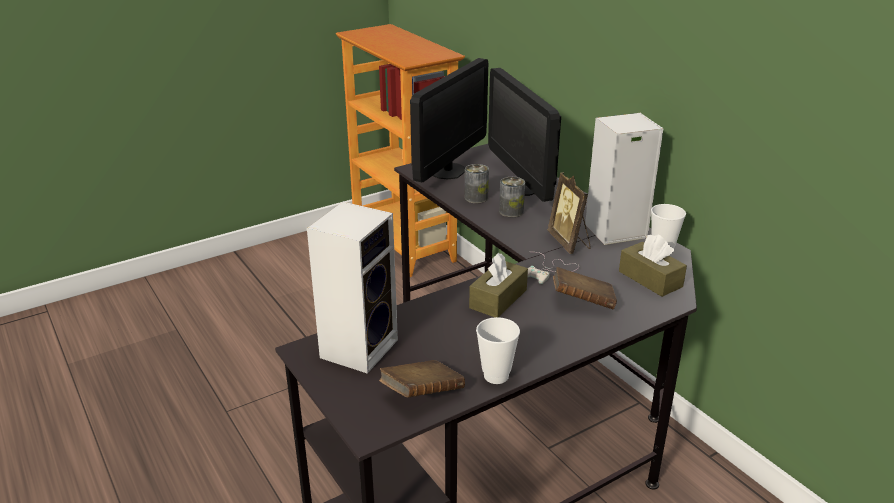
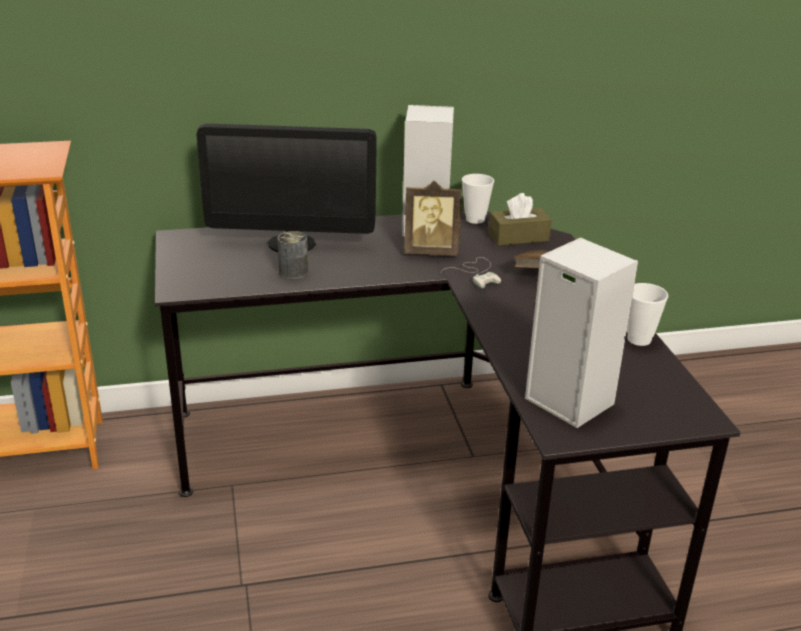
camera: 70 degrees left, 0 degrees up
brown book [379,360,465,398] -> none
monitor [410,58,488,182] -> none
brown tissue box [469,253,528,317] -> none
can [499,177,525,217] -> none

